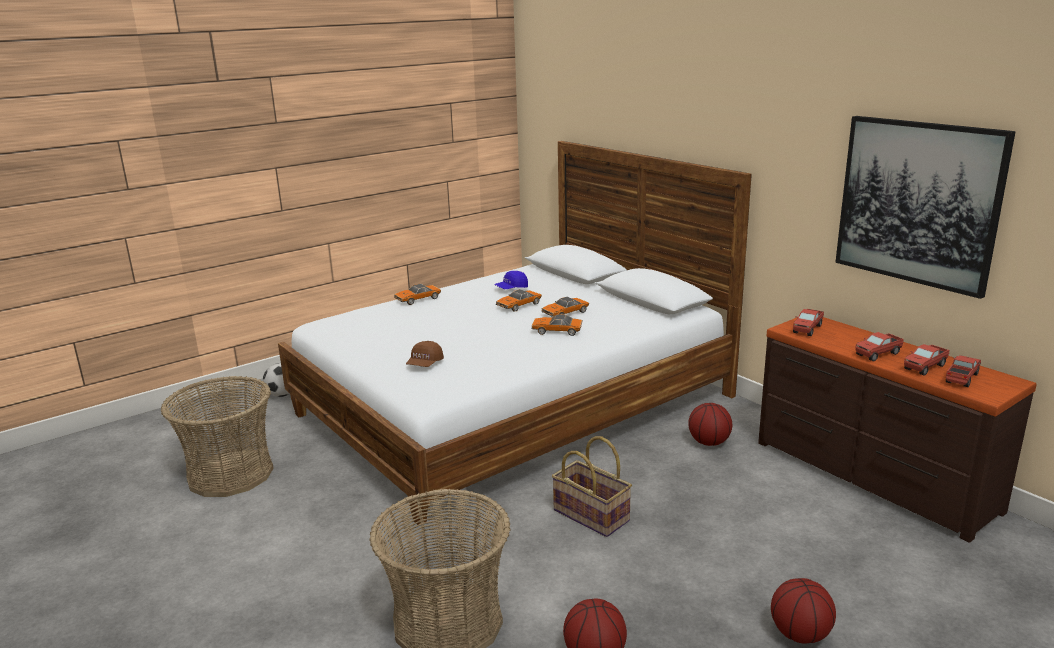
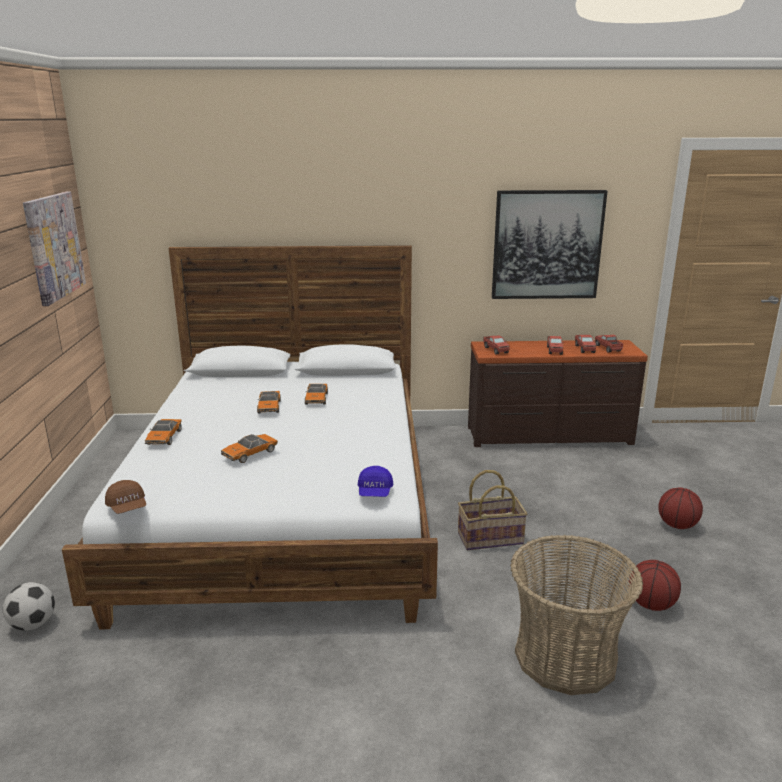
camera: 55 degrees left, 0 degrees up
basket [161,376,274,497] -> none
brown cap [406,341,444,367] -> brown cap moved to [105,480,146,514]
blue cap [494,271,528,289] -> blue cap moved to [358,466,393,497]
toy car [532,314,582,336] -> toy car moved to [221,434,278,463]
basketball [688,403,732,446] -> none
none -> picture [23,192,86,306]

